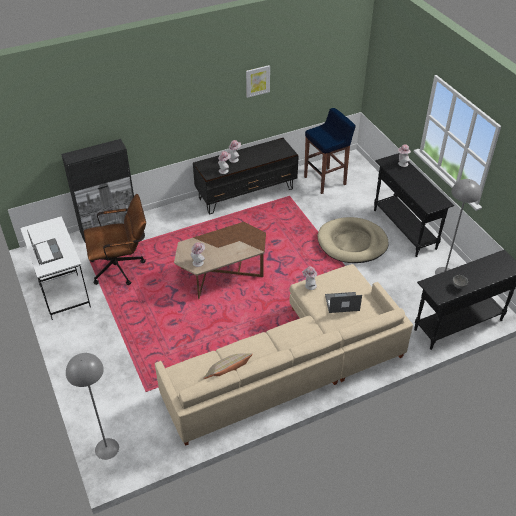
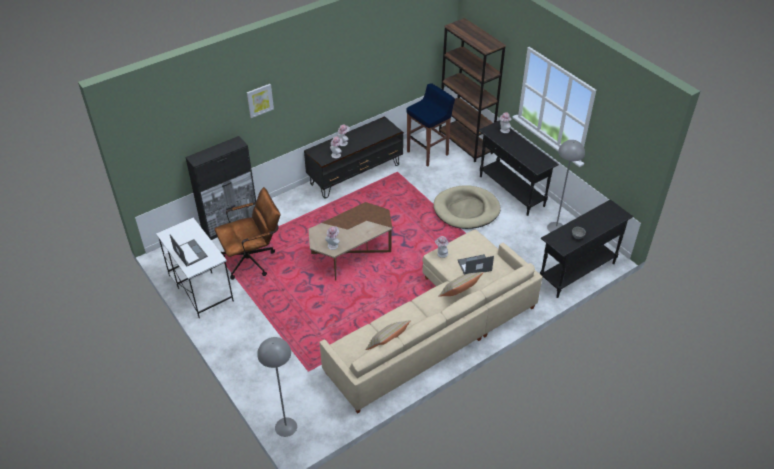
camera: 10 degrees left, 0 degrees up
picture [246,65,270,98] -> picture moved to [247,84,274,118]
none -> brown bookcase [439,18,506,162]
none -> beige pillow [439,272,484,297]

